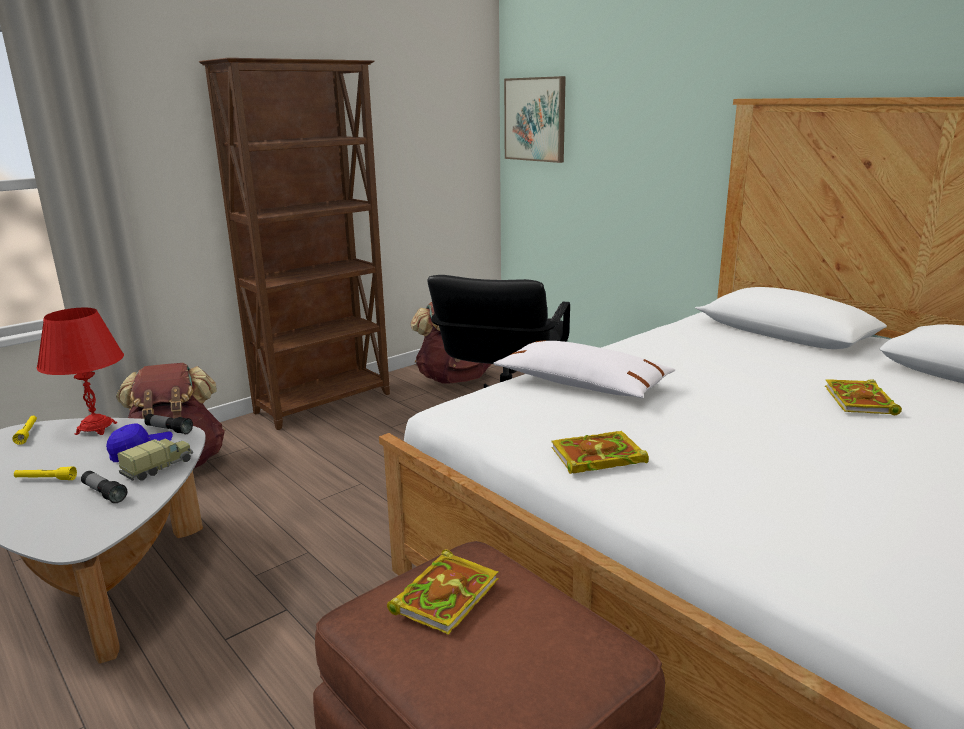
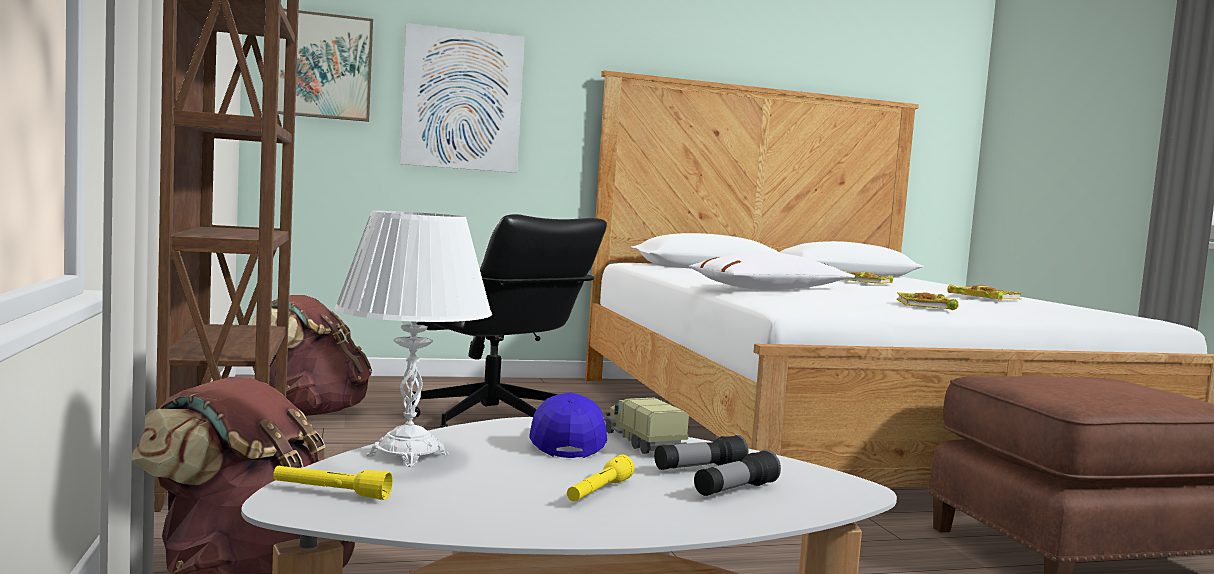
camera: 65 degrees left, 15 degrees down
red table lamp [37,308,124,435] -> white table lamp [334,211,492,467]
flashlight [144,414,193,434] -> flashlight moved to [694,450,781,496]
book [387,549,499,635] -> book moved to [947,284,1022,301]
none -> picture [400,23,525,173]

